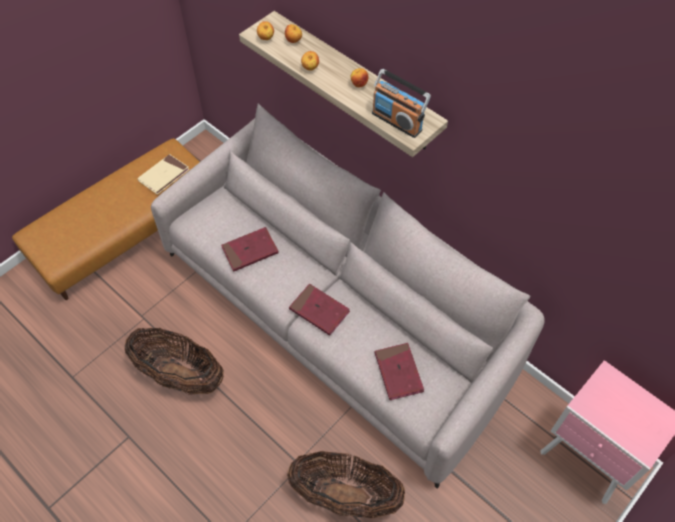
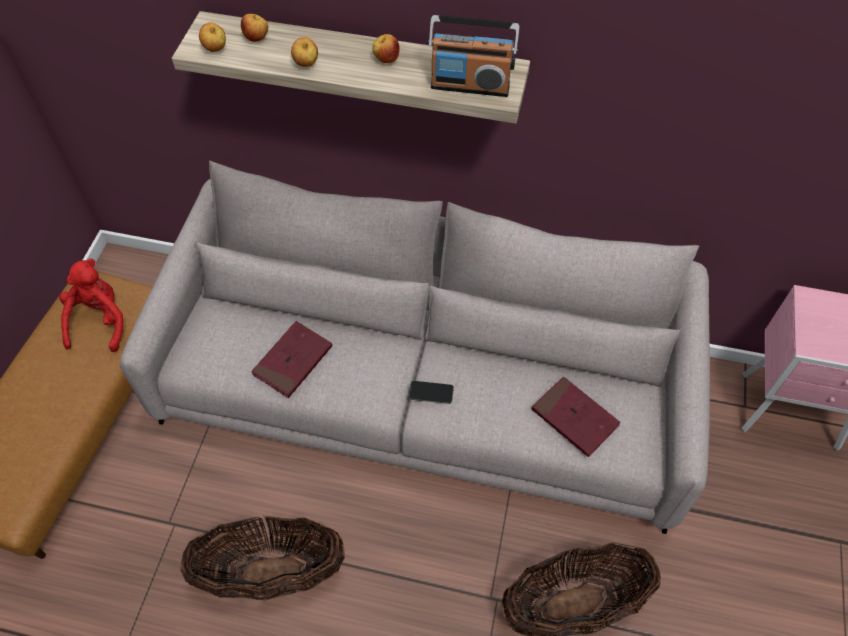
camera: 30 degrees left, 0 degrees up
beige book [137,154,189,195] -> red plush toy [59,258,123,352]
red book [289,284,350,336] -> phone [409,381,454,404]

